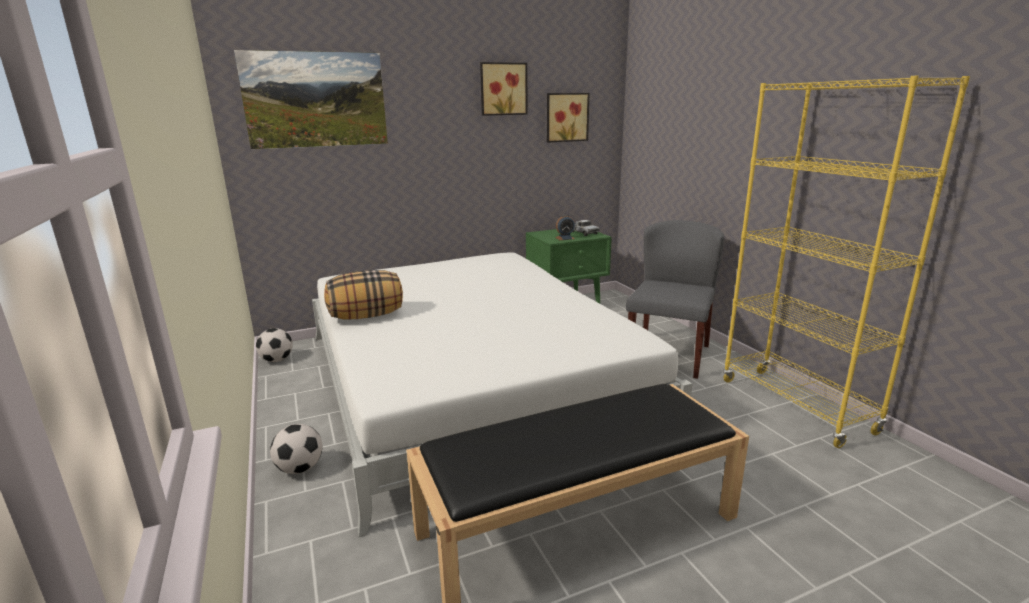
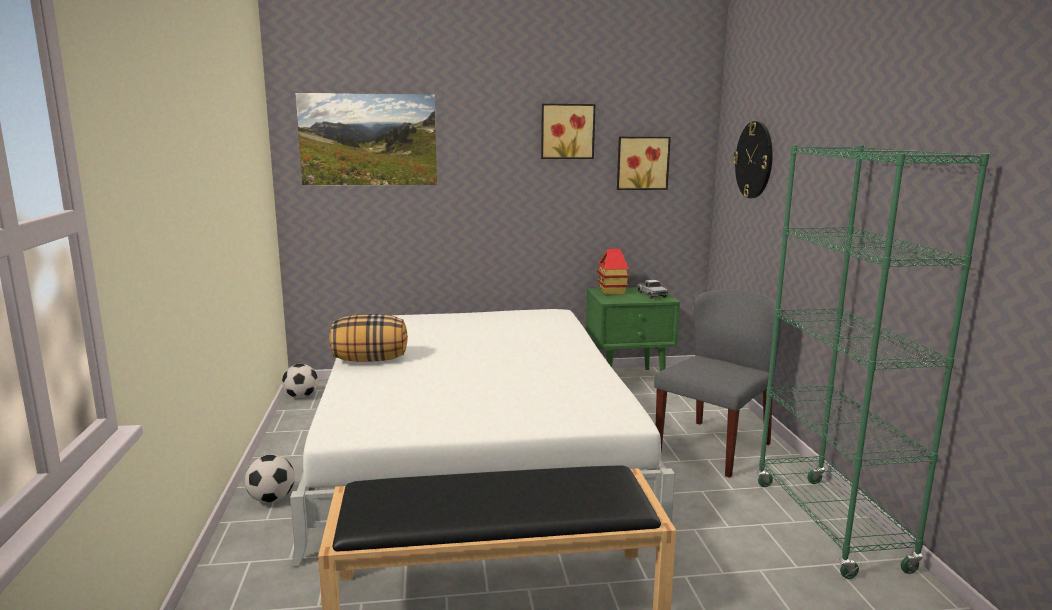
camera: 15 degrees right, 5 degrees down
alarm clock [555,215,575,240] -> none
yellow bookcase [723,76,970,448] -> green bookcase [757,145,990,579]
none -> toy house [597,249,630,295]
none -> wall clock [733,121,773,198]

